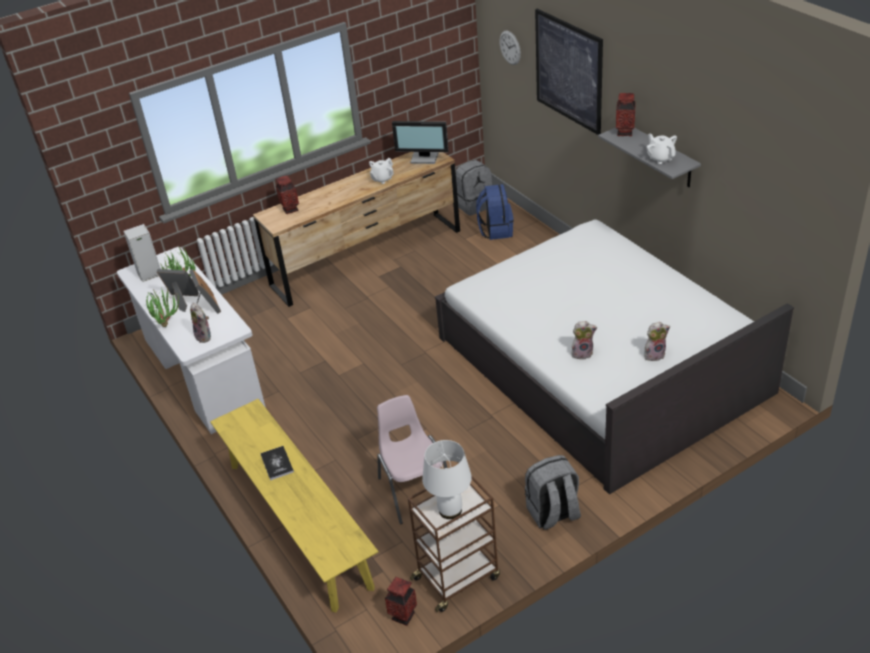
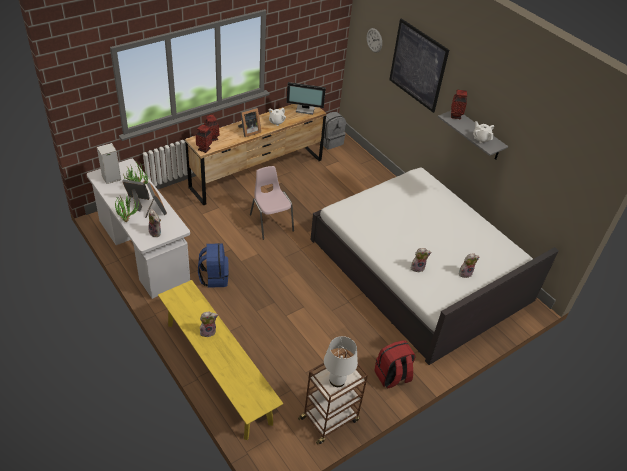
camera: 10 degrees left, 5 degrees up
book [260,446,294,480] -> plush toy [200,312,218,337]
pink chair [377,395,447,524] -> pink chair moved to [250,166,294,240]
vase [385,577,417,626] -> vase moved to [196,124,212,153]
blue backpack [476,184,513,240] -> blue backpack moved to [198,243,229,288]
grey backpack [525,455,581,530] -> red backpack [374,340,416,388]
none -> picture frame [238,108,261,137]

